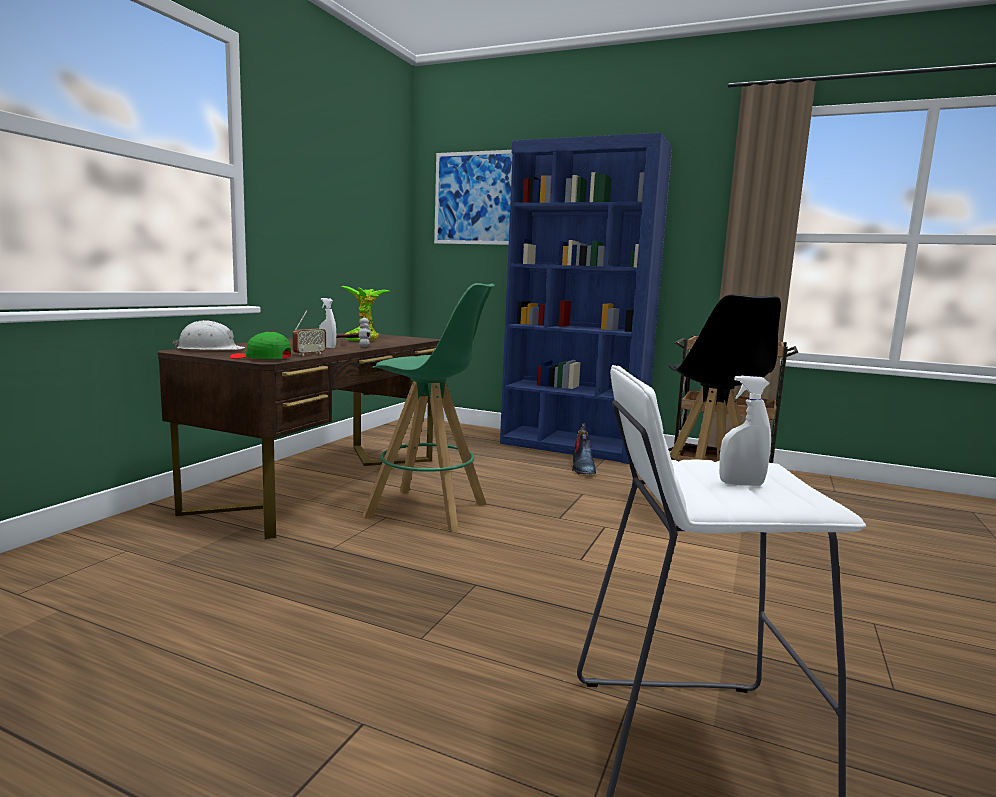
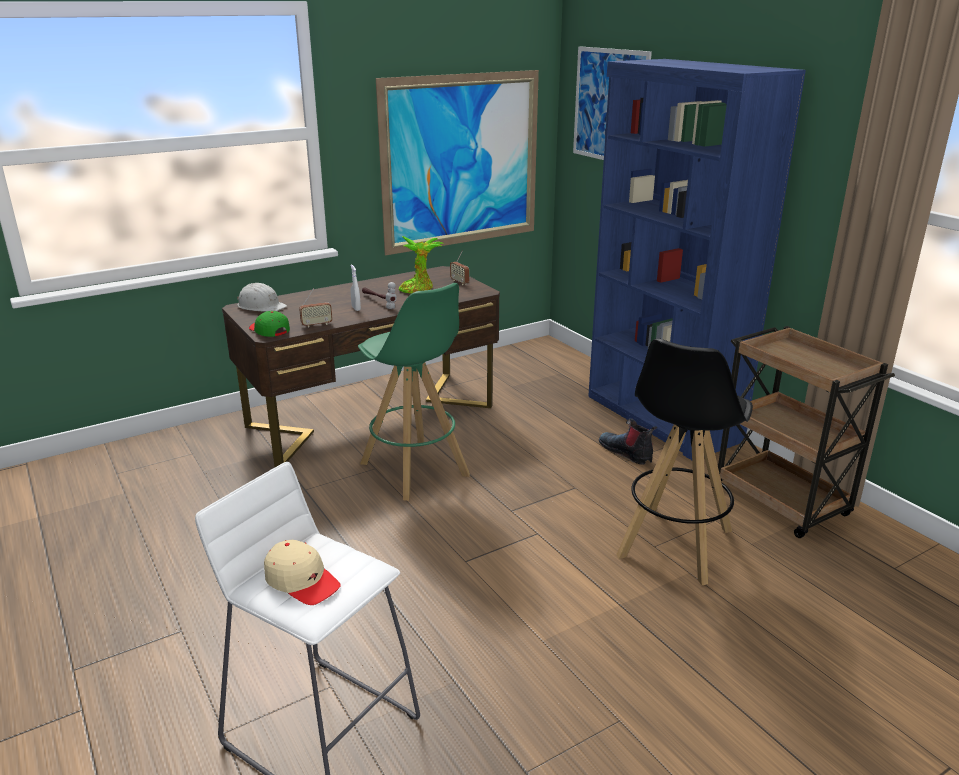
camera: 35 degrees right, 15 degrees up
boot [572,423,596,474] -> boot turned 105 degrees clockwise [599,419,657,465]
white spray bottle [719,376,771,486] -> beige cap [264,540,341,605]
none -> picture [376,70,539,255]
none -> radio [450,250,469,285]

